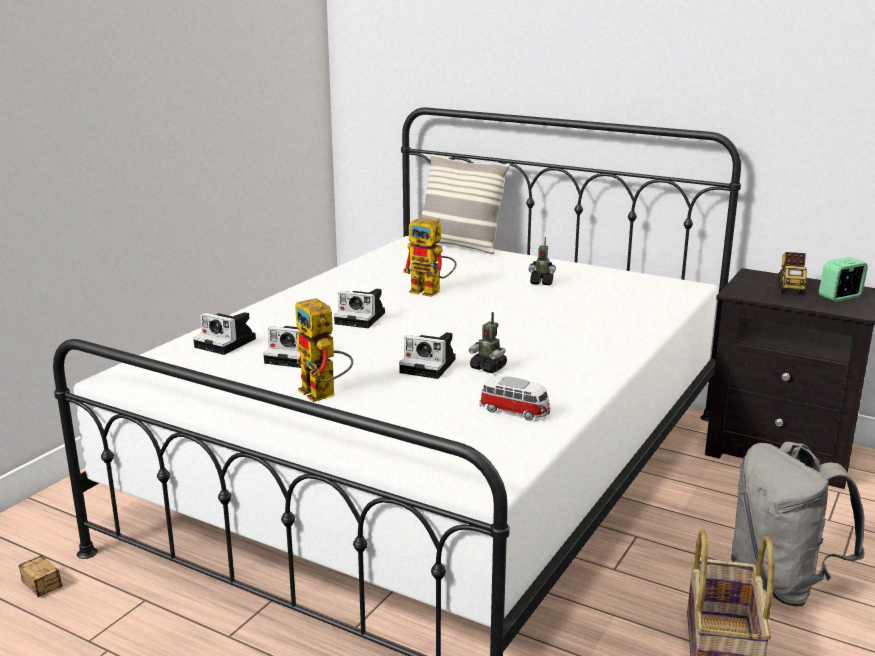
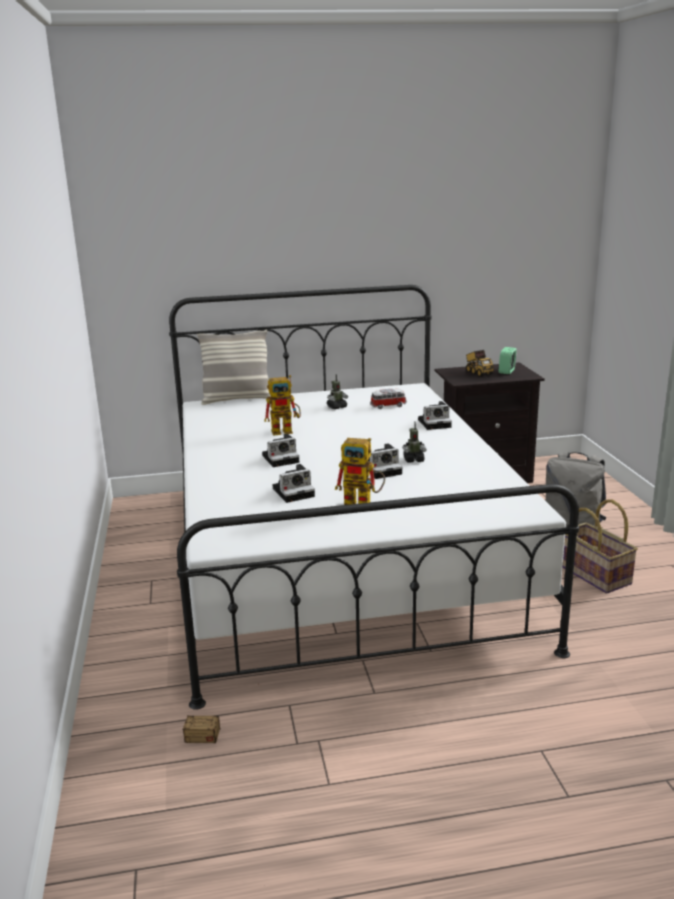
camera: 40 degrees left, 0 degrees up
camera [193,312,256,355] -> camera moved to [418,401,452,430]
toy car [480,376,550,421] -> toy car moved to [370,389,407,409]

